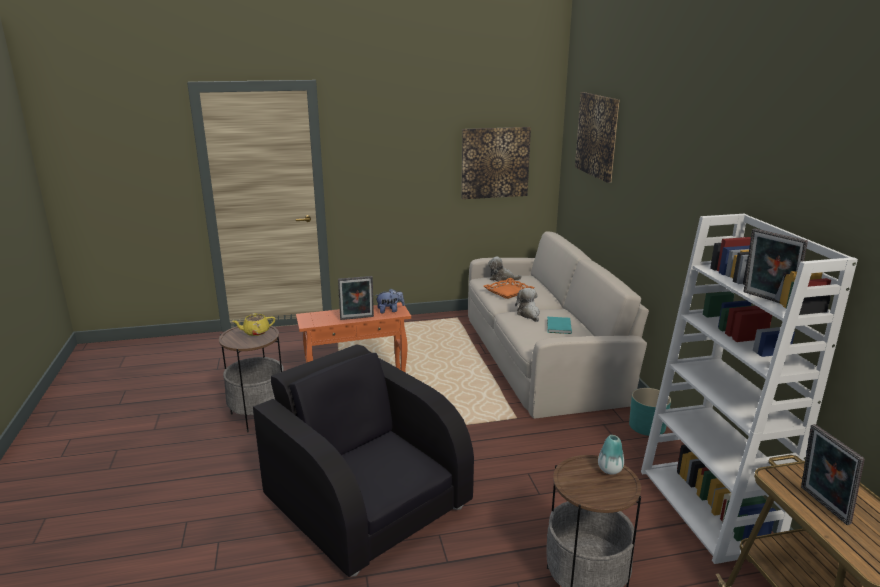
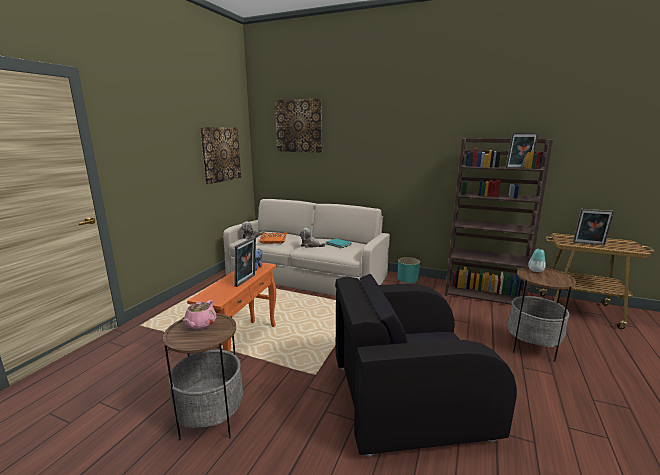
camera: 55 degrees left, 5 degrees down
yellow teapot [232,313,275,336] -> pink teapot [183,300,217,329]
white bookcase [641,214,858,564] -> brown bookcase [445,138,553,305]

